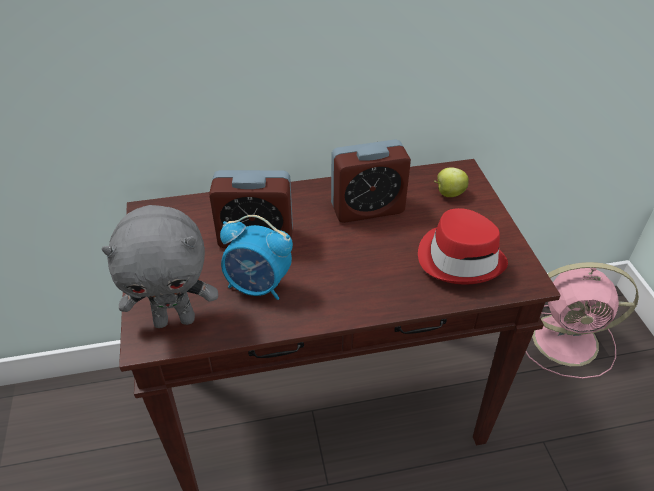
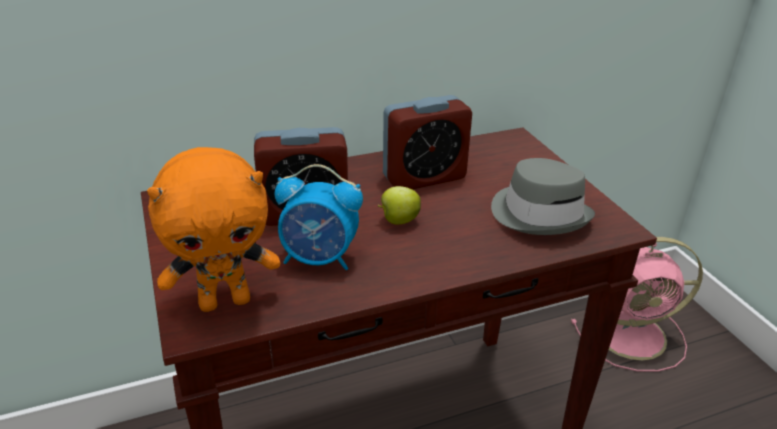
camera: 10 degrees left, 10 degrees down
grey plush toy [101,205,218,328] -> orange plush toy [147,147,280,312]
red hat [418,208,508,284] -> grey hat [491,158,595,235]
apple [434,167,469,197] -> apple moved to [377,186,421,225]

